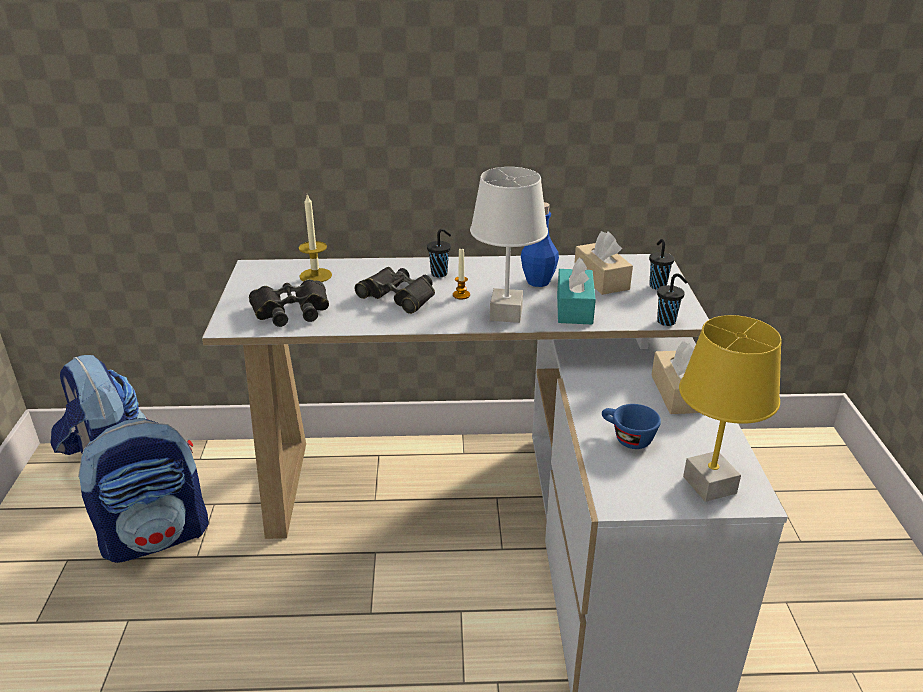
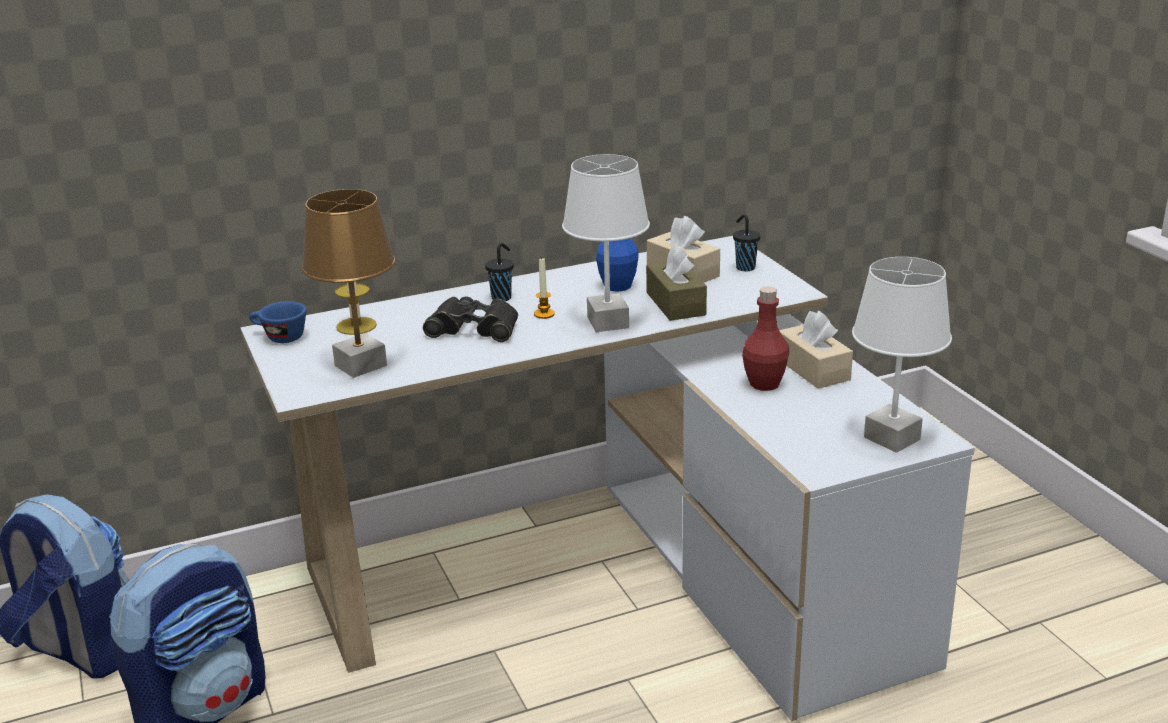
camera: 20 degrees left, 5 degrees down
black binoculars [249,279,329,327] -> brown table lamp [302,189,396,378]
turquoise tissue box [557,258,596,324] -> brown tissue box [646,245,707,321]
blue cup [602,404,661,449] -> blue cup moved to [249,301,306,343]
black cup [657,273,688,326] -> none
yellow table lamp [679,315,782,502] -> white table lamp [852,257,952,453]
none -> red bottle [742,286,790,391]

